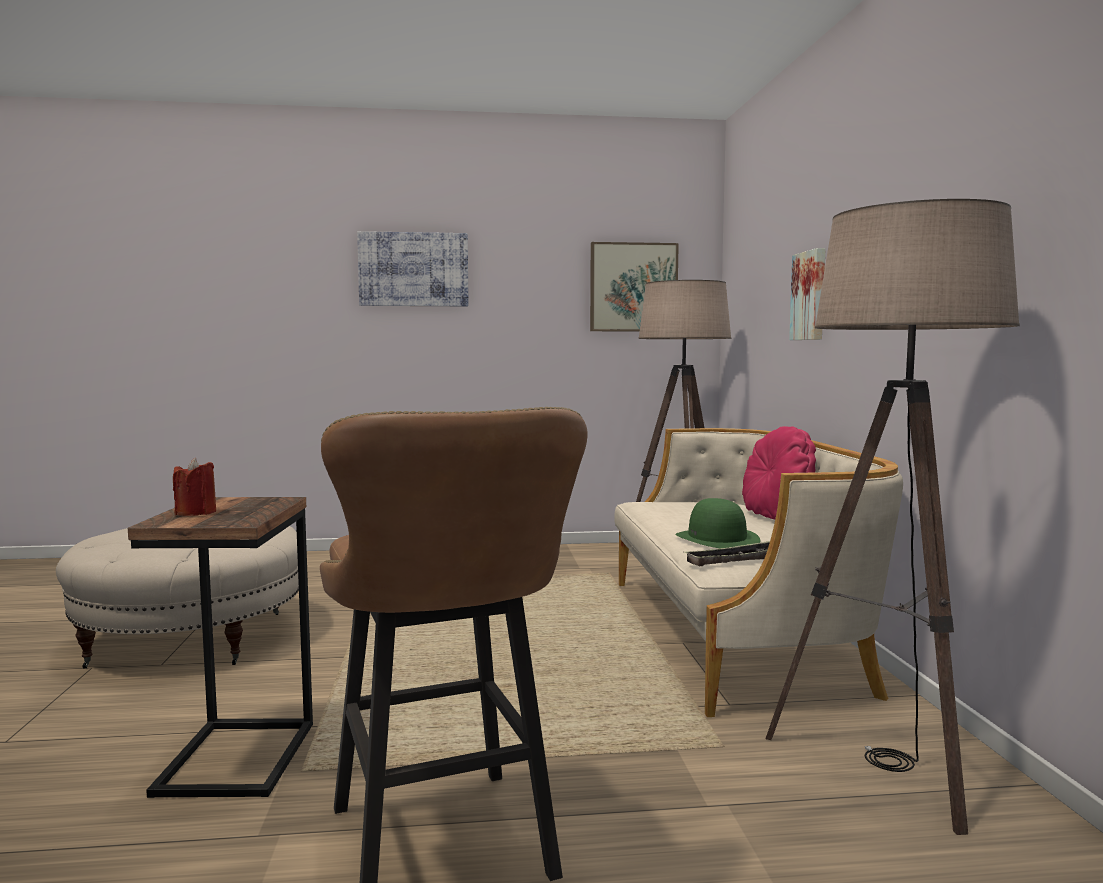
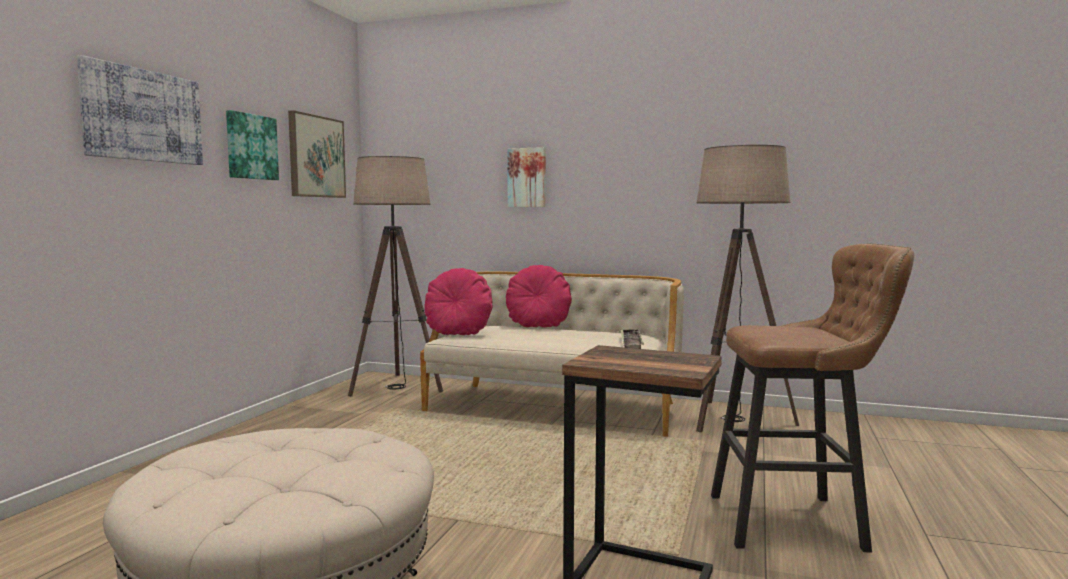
camera: 65 degrees left, 0 degrees up
red candle [173,458,216,516] -> none
green hat [675,498,760,549] -> none
none -> picture [226,110,279,180]
none -> pink pillow [424,268,493,335]

